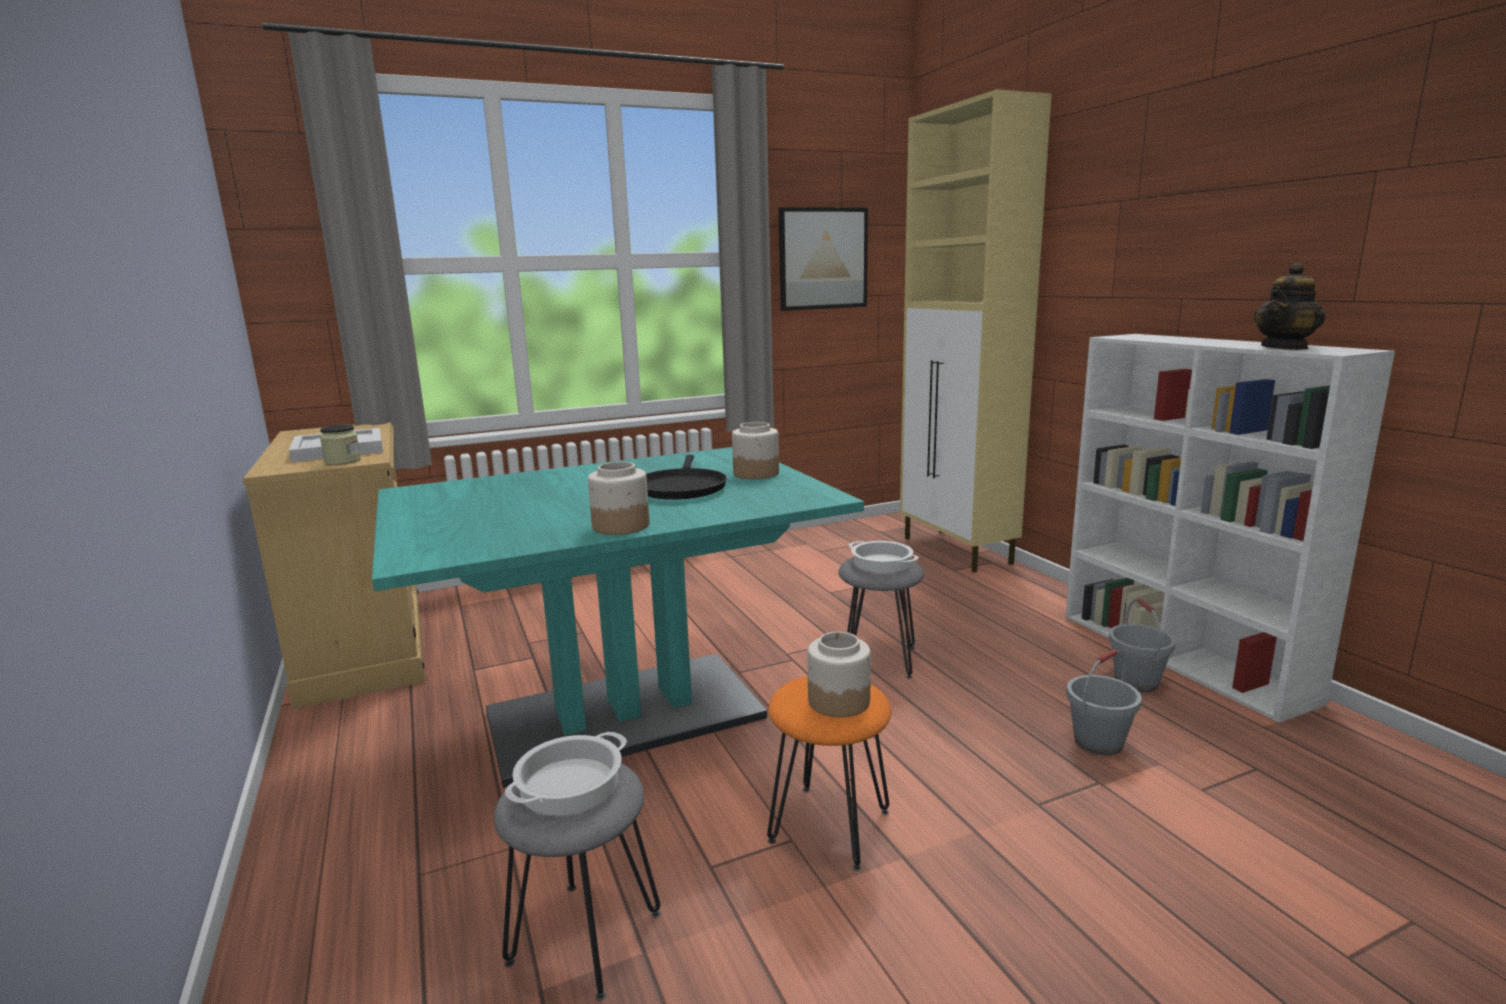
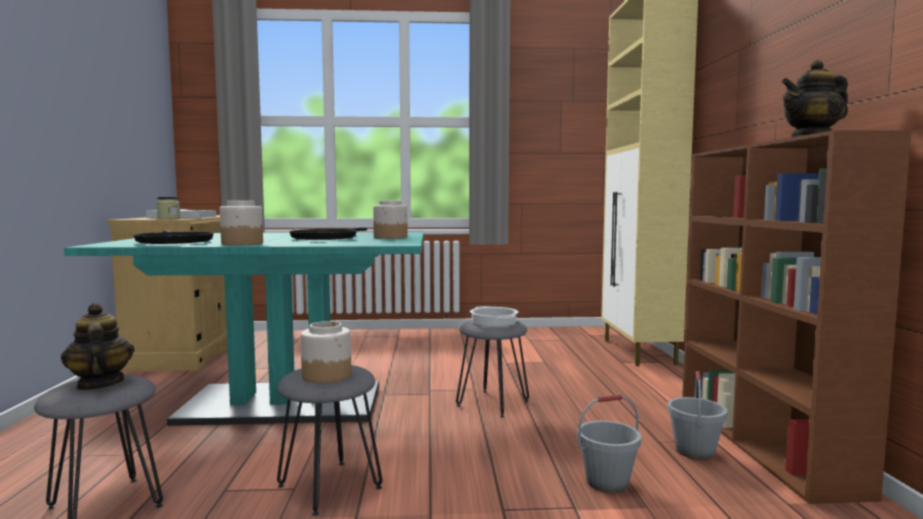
camera: 20 degrees right, 10 degrees down
cooking pot [505,732,627,815] -> teapot [61,303,134,390]
orange stool [767,676,891,871] -> grey stool [277,365,382,516]
picture [779,207,868,311] -> none
white bookcase [1066,334,1395,723] -> brown bookcase [682,130,912,504]
none -> black frying pan [133,230,214,244]

